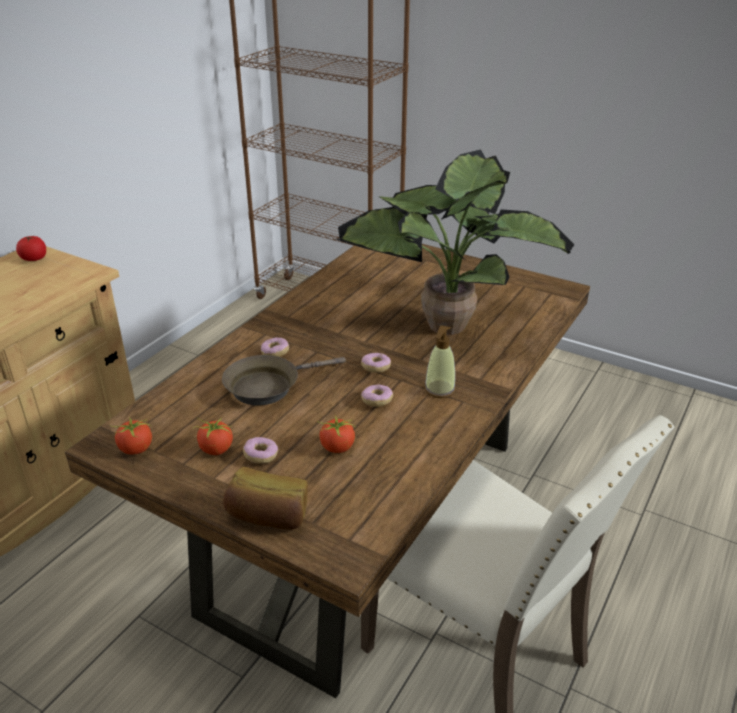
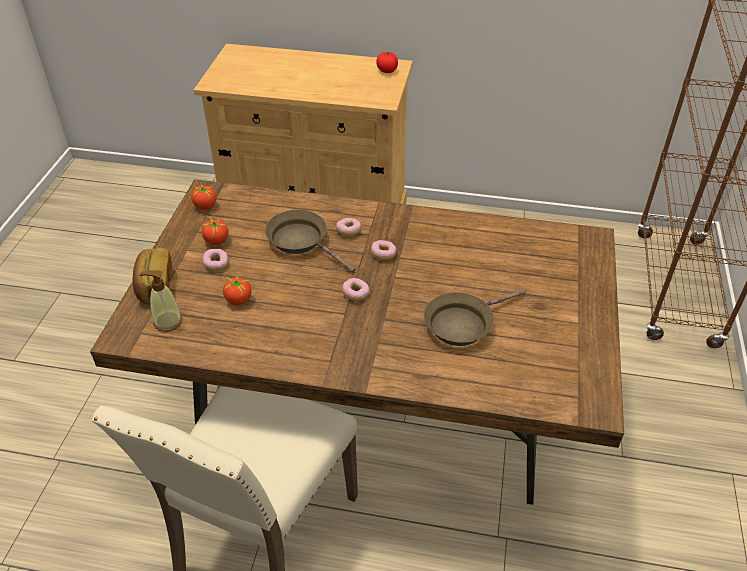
camera: 70 degrees right, 10 degrees up
potted plant [336,149,574,335] -> brown frying pan [424,289,526,346]
donut [361,385,393,407] -> donut moved to [371,240,396,260]
soap dispenser [424,325,456,398] -> soap dispenser moved to [139,270,182,332]

